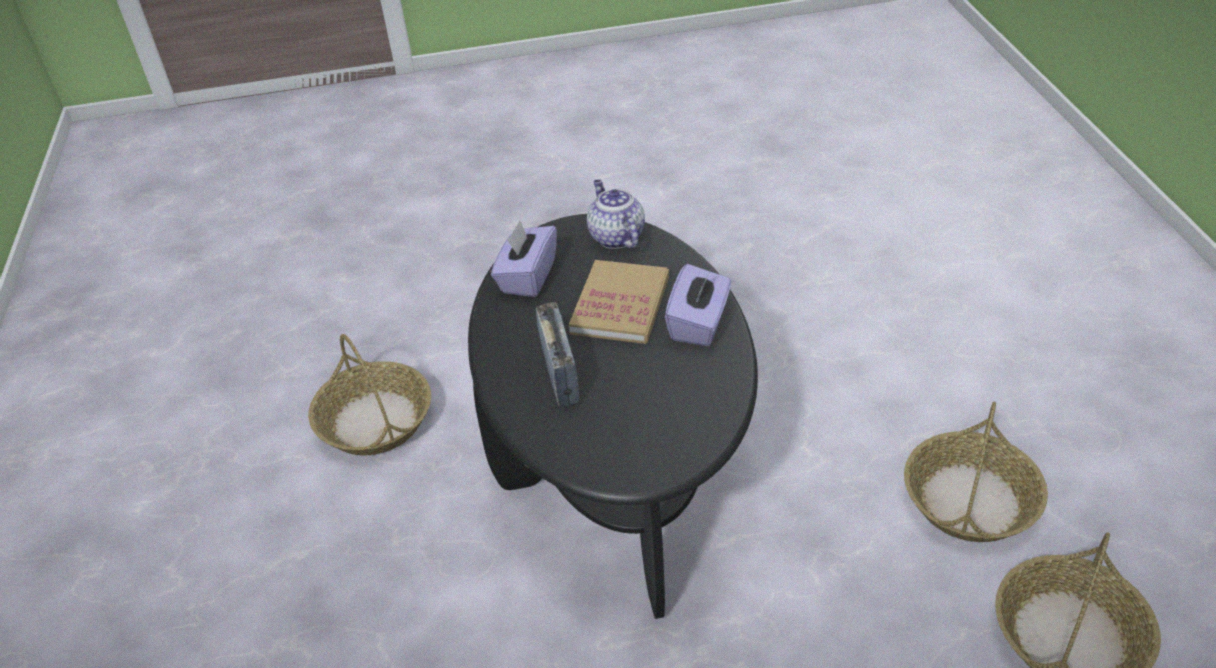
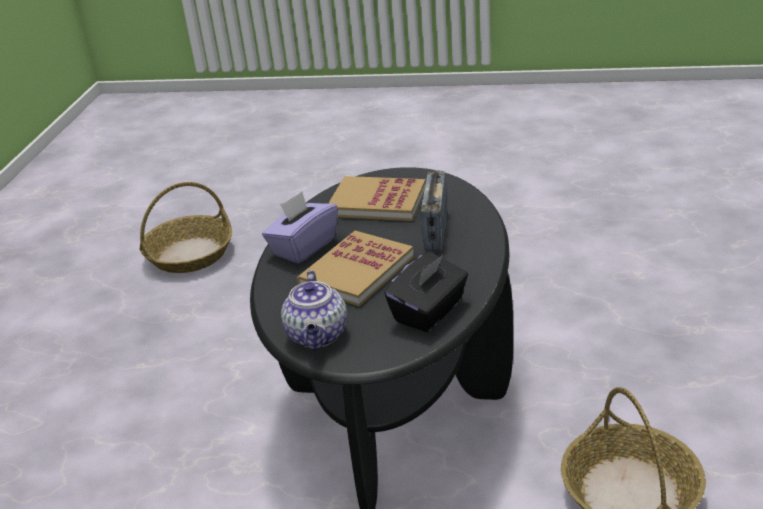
camera: 160 degrees left, 10 degrees down
purple tissue box [491,221,557,297] -> black tissue box [384,252,468,332]
basket [904,402,1048,542] -> none
none -> book [328,176,426,221]

